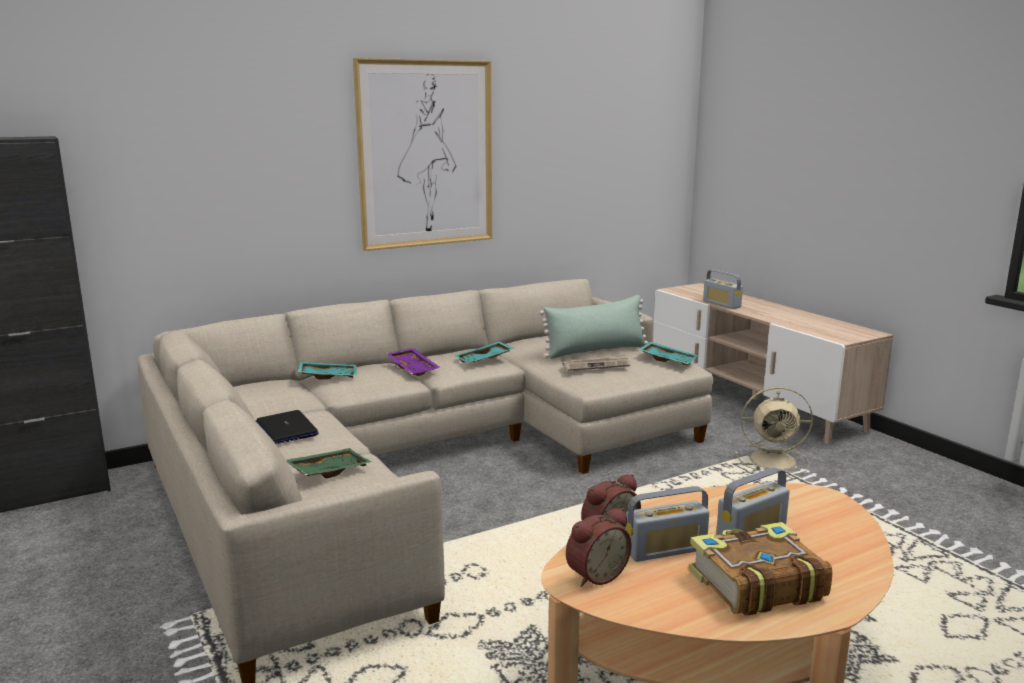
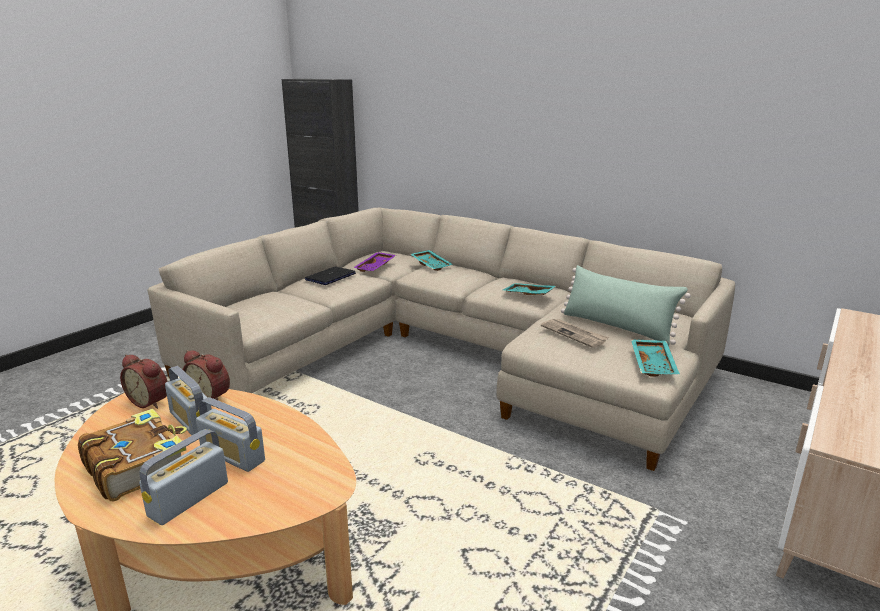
camera: 65 degrees right, 5 degrees up
green tray [286,448,373,478] -> none
picture [353,58,492,251] -> none
purple tray [387,348,440,376] -> purple tray moved to [353,252,396,272]
radio [703,270,743,309] -> radio moved to [139,429,228,525]
beige fan [735,387,813,474] -> none

